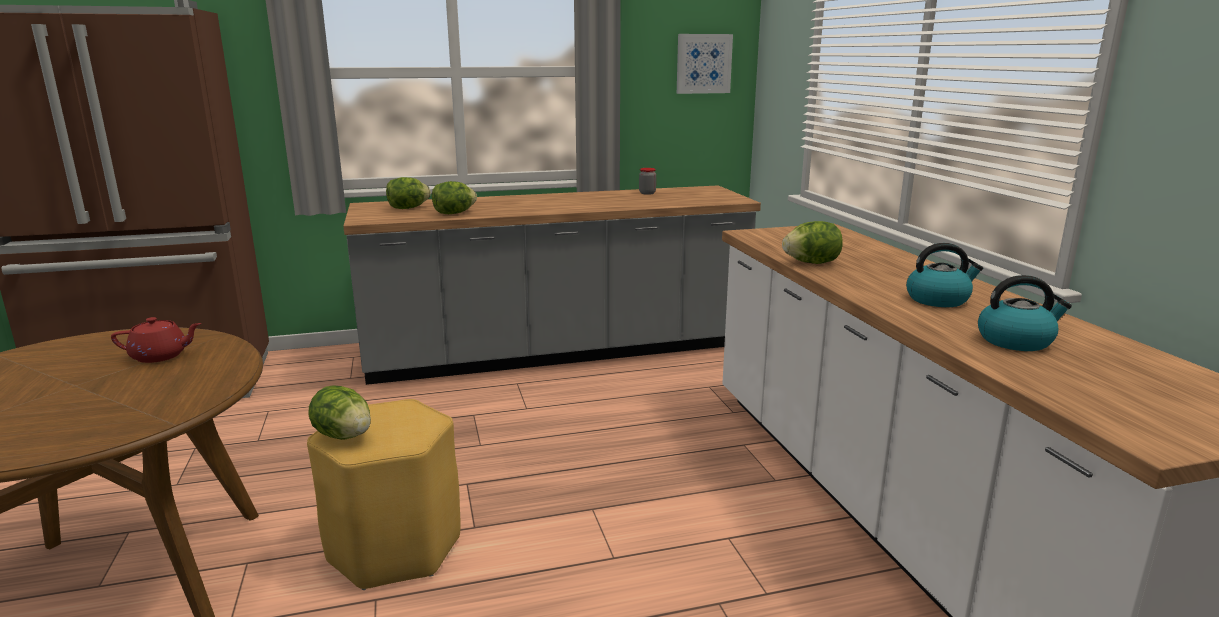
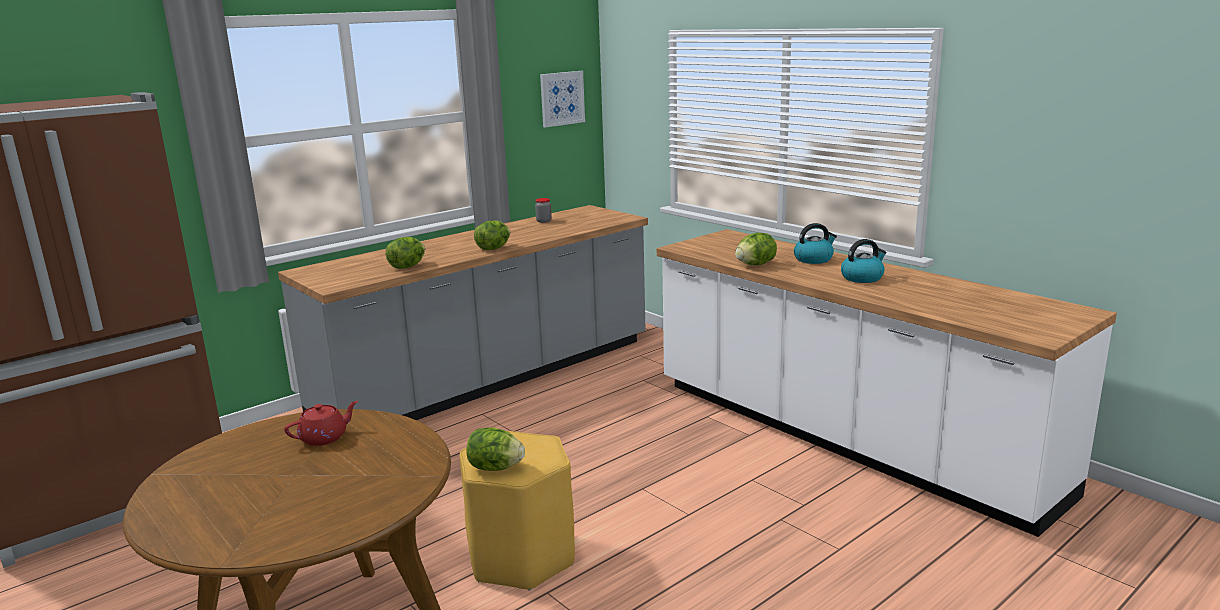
camera: 25 degrees left, 0 degrees up
lettuce [386,177,431,209] -> lettuce moved to [474,220,510,250]
kettle [978,275,1072,351] -> kettle moved to [794,223,837,264]

